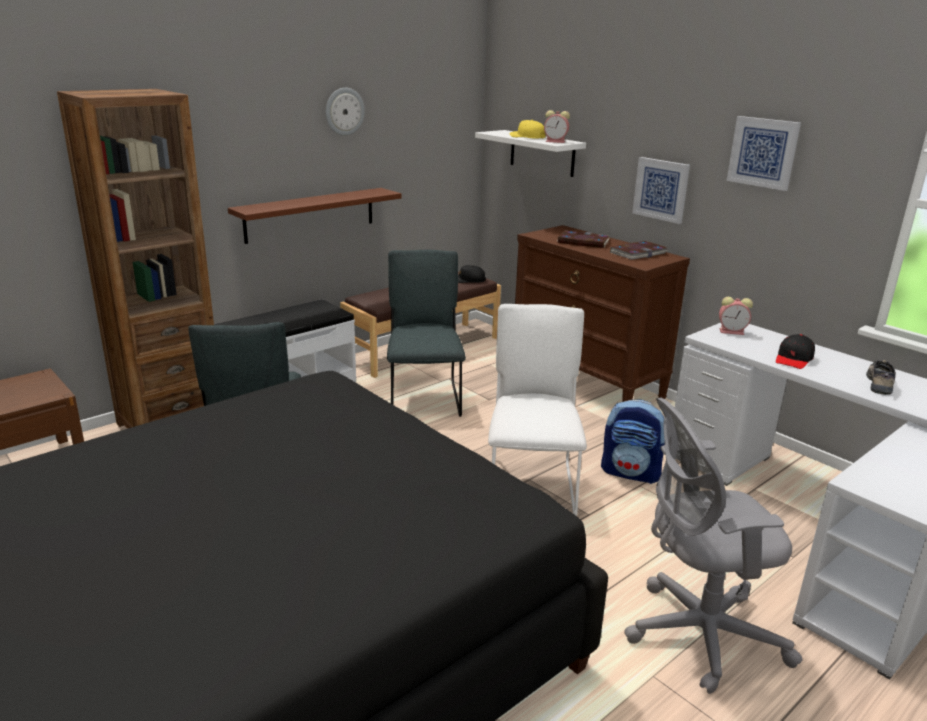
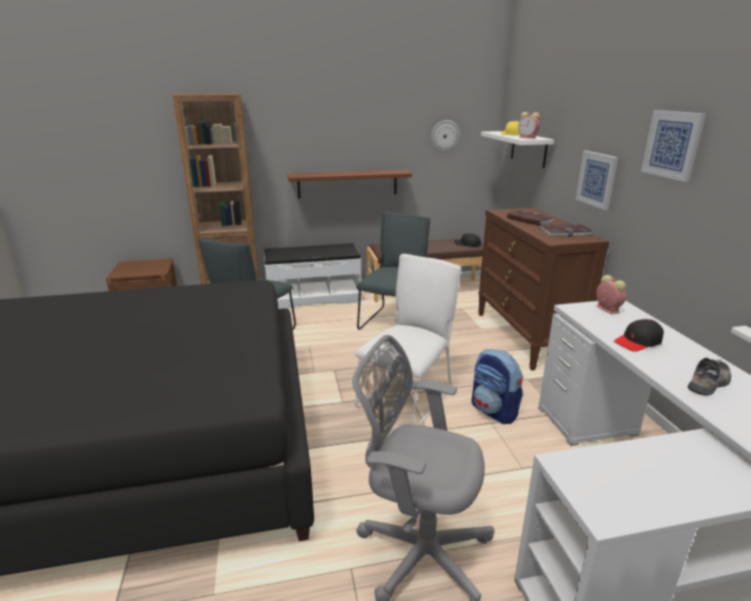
camera: 30 degrees right, 0 degrees up
wall clock [326,88,365,136] -> wall clock moved to [431,120,460,152]
alarm clock [719,297,753,335] -> alarm clock turned 150 degrees counterclockwise [596,275,626,314]

